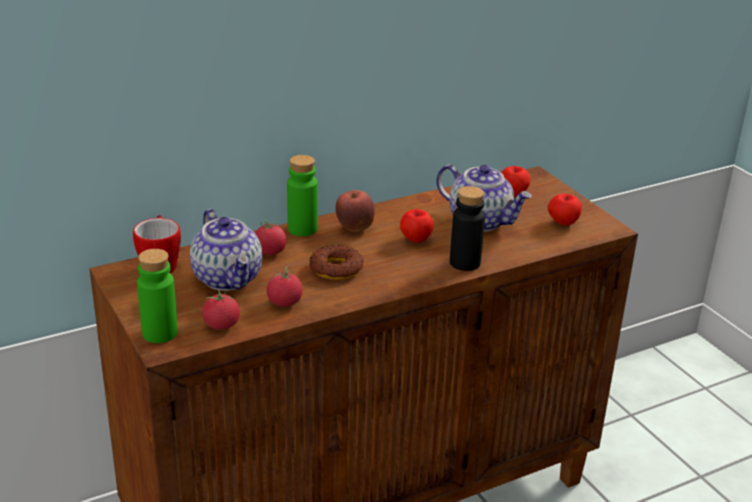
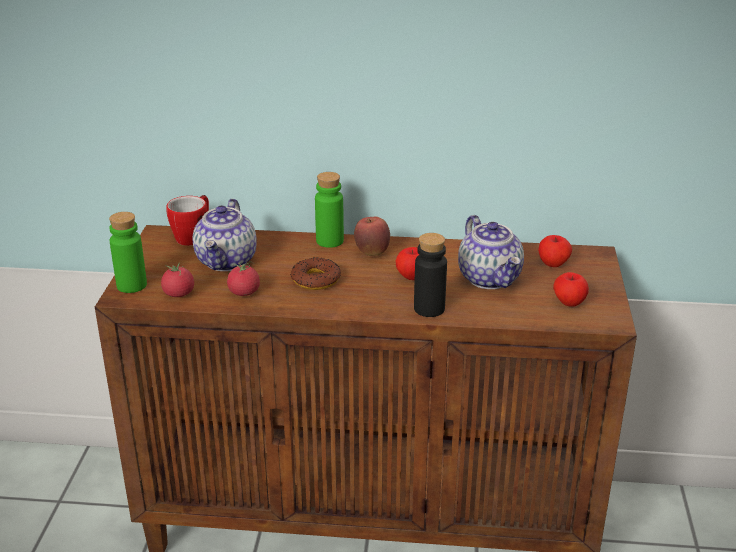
camera: 35 degrees right, 0 degrees up
tomato [255,219,287,255] -> none

